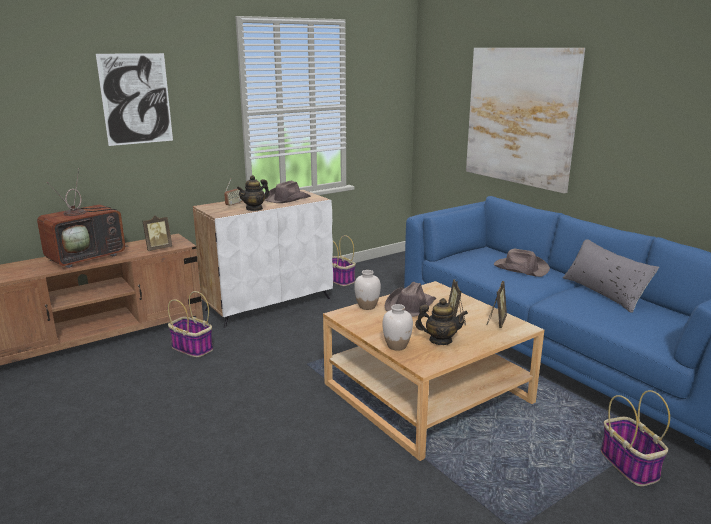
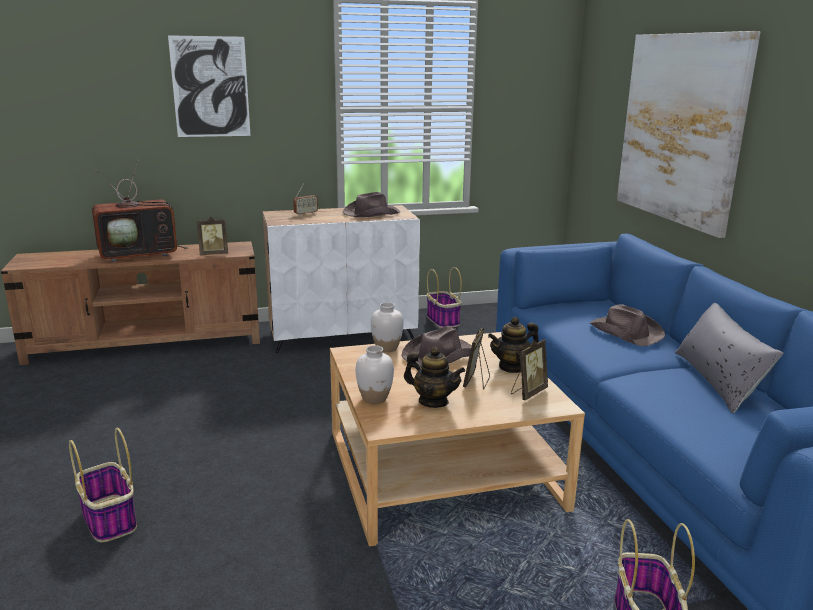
camera: 20 degrees right, 0 degrees up
basket [168,291,213,357] -> basket moved to [69,428,137,542]
teapot [237,175,270,211] -> teapot moved to [488,317,539,373]

